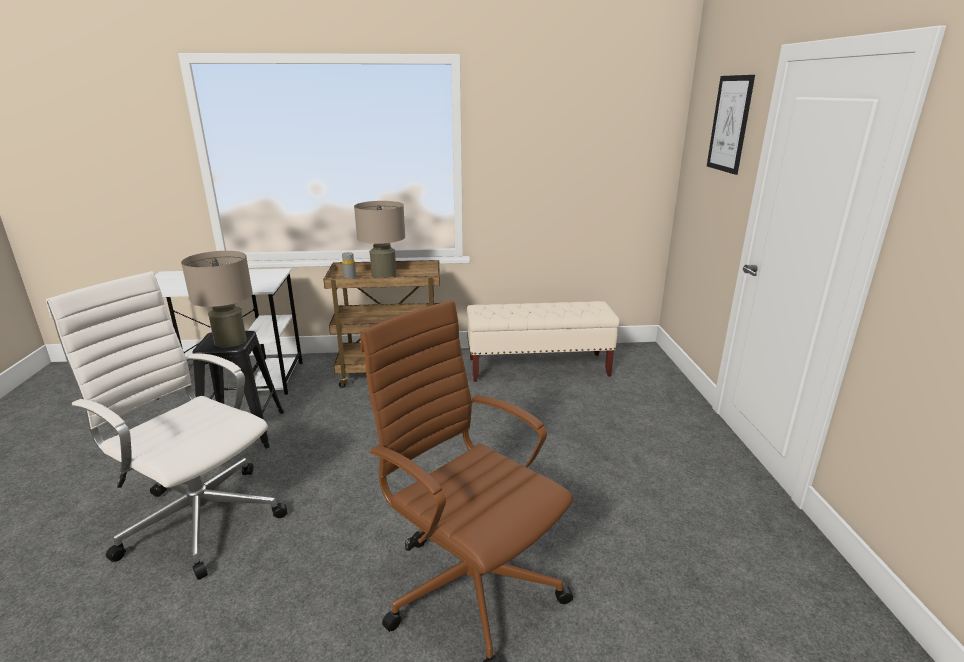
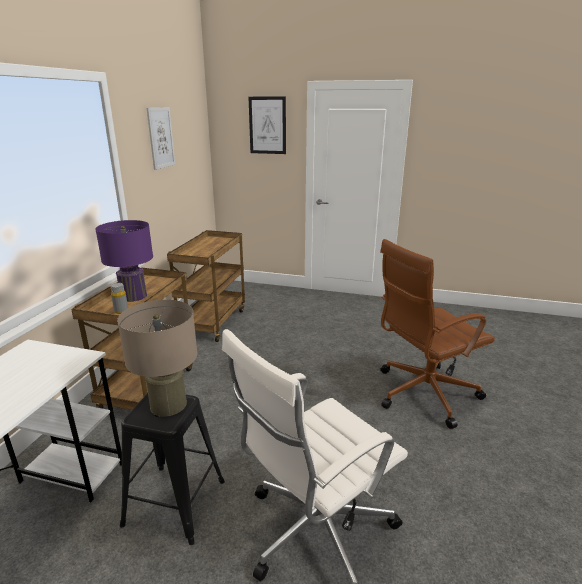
camera: 70 degrees left, 0 degrees up
beige table lamp [354,201,405,277] -> purple table lamp [95,220,153,302]
beige bench [467,301,620,382] -> brown cart [167,230,245,342]
none -> picture [147,108,175,170]

